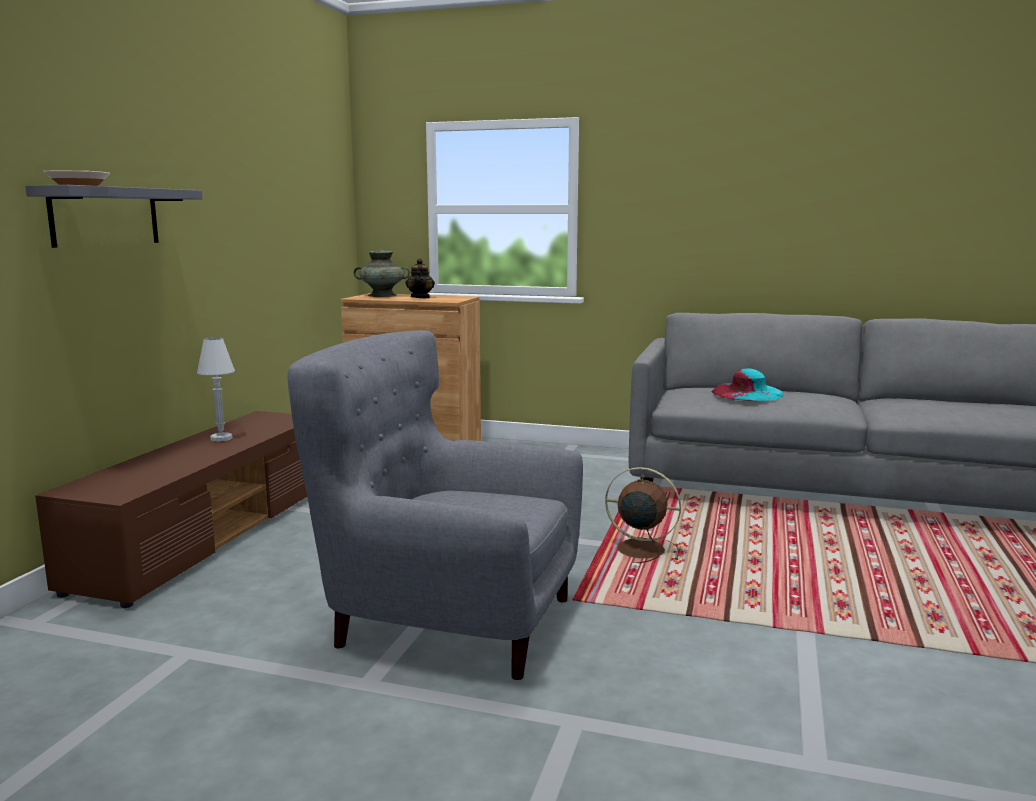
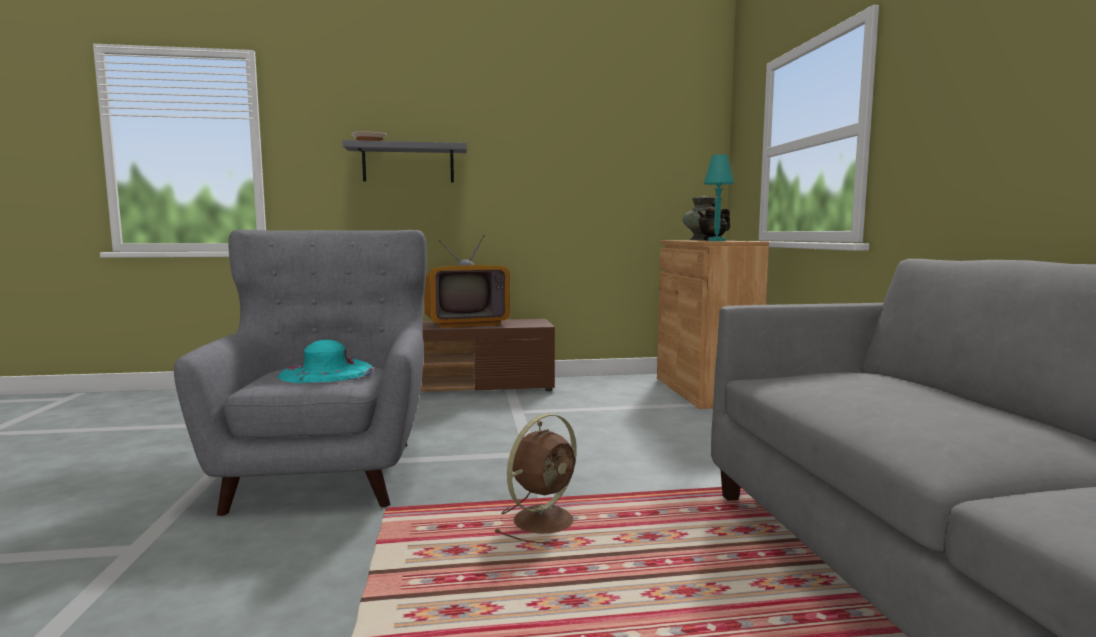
camera: 65 degrees right, 5 degrees down
white table lamp [197,337,235,442] -> television [424,235,510,328]
brown fan [605,467,681,563] -> brown fan turned 45 degrees clockwise [494,414,577,543]
turquoise hat [712,368,784,401] -> turquoise hat moved to [277,340,375,383]
none -> turquoise table lamp [704,154,734,241]

